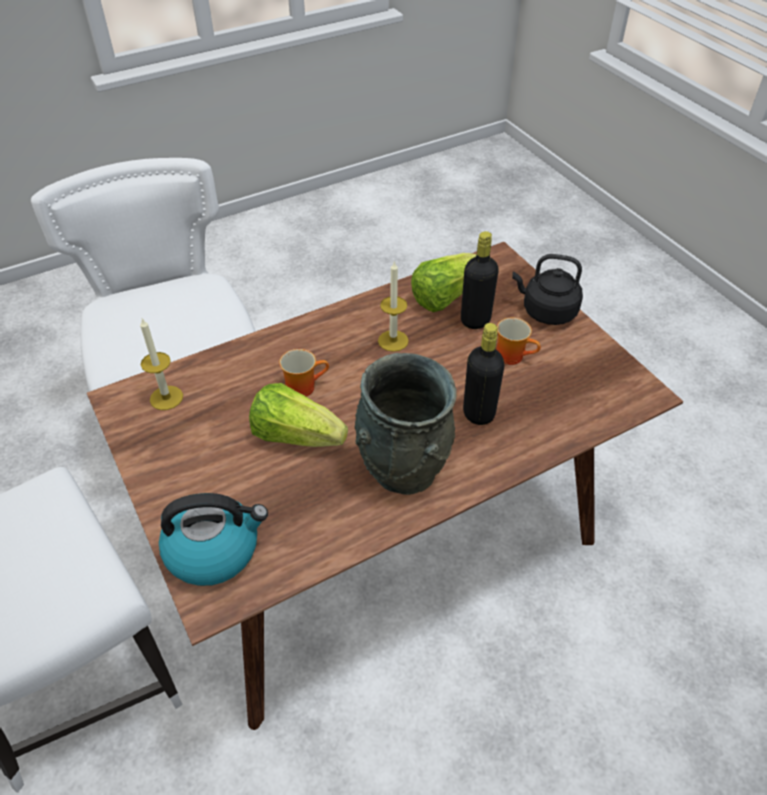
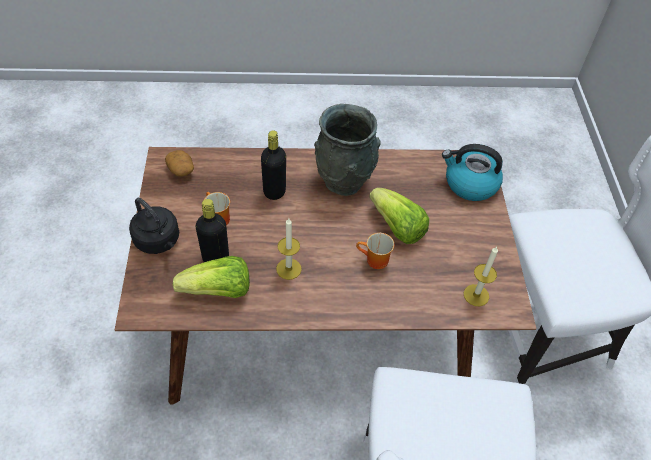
camera: 155 degrees left, 5 degrees up
none -> potato [165,150,194,177]

